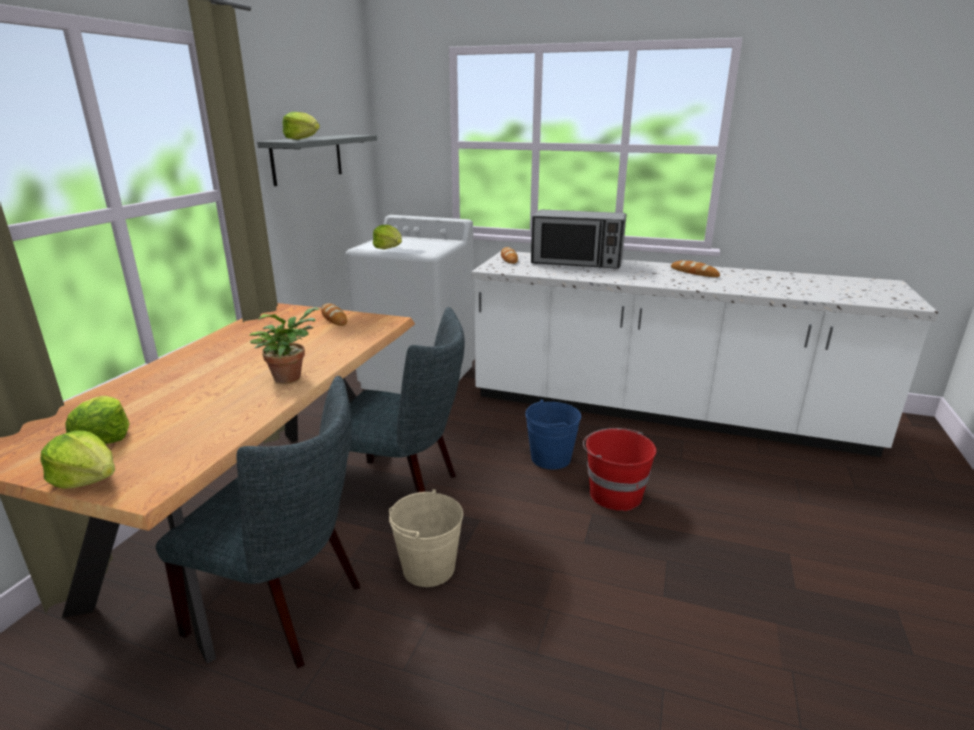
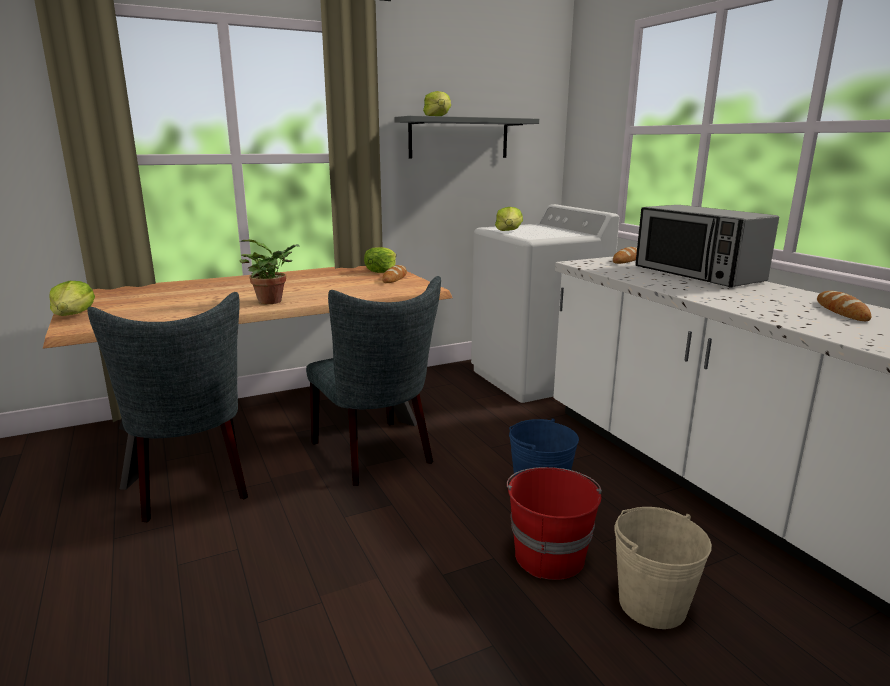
camera: 45 degrees right, 5 degrees down
lettuce [65,396,130,444] -> lettuce moved to [364,247,396,273]
beige bucket [389,489,463,587] -> beige bucket moved to [614,507,712,629]

